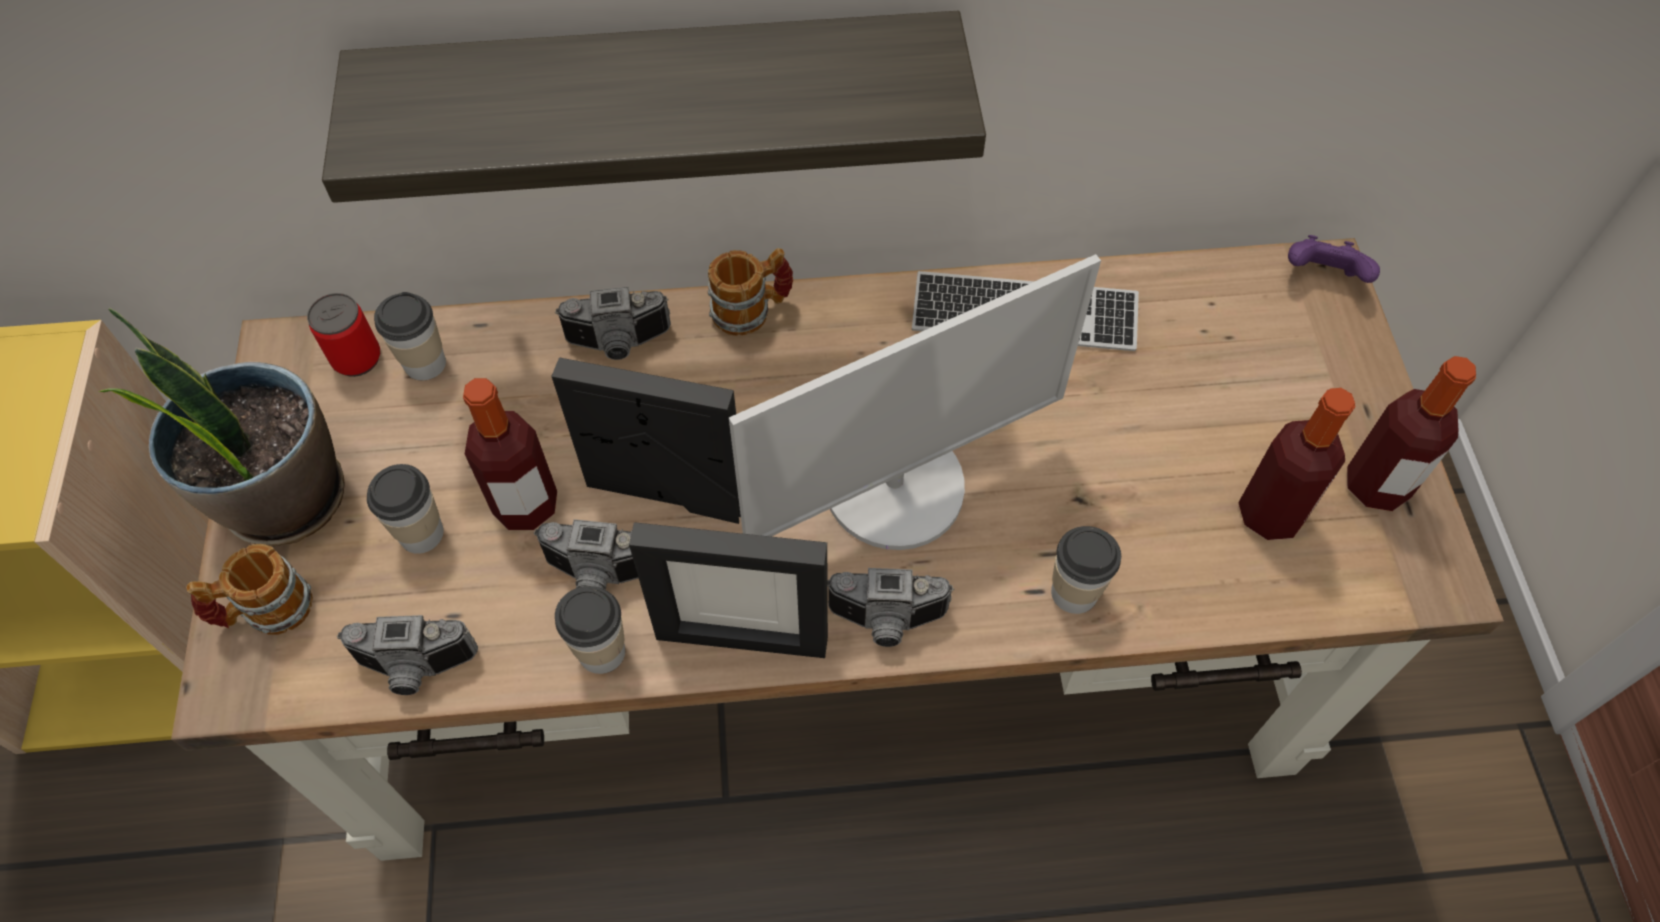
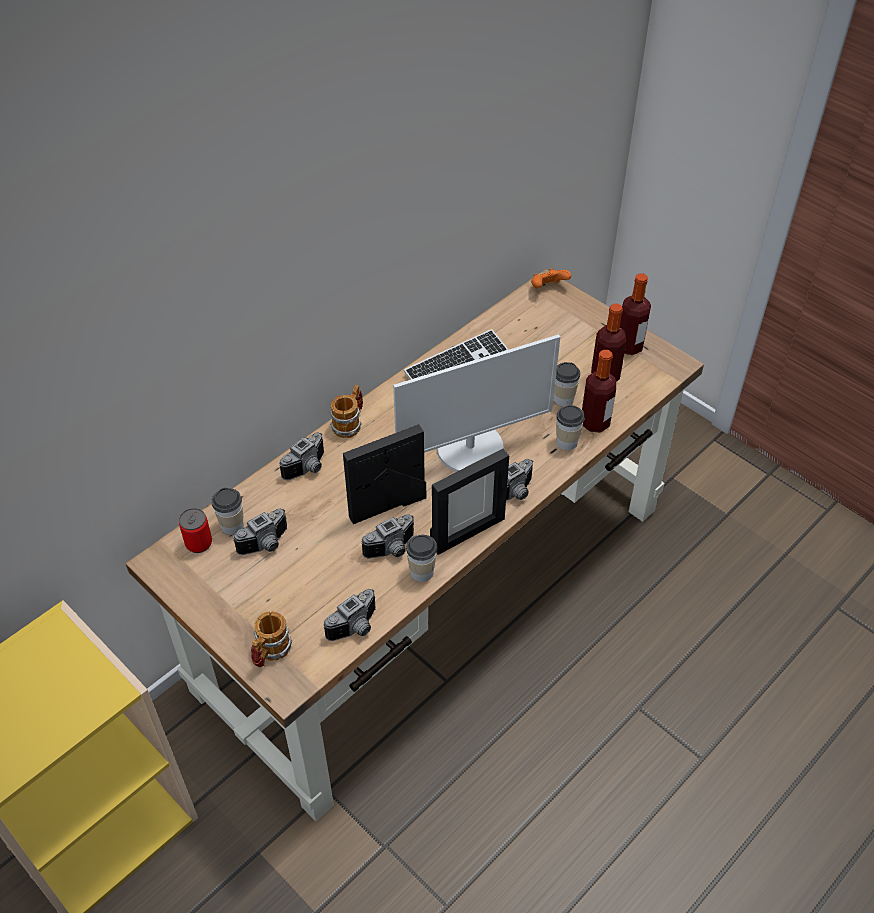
camera: 40 degrees left, 10 degrees down
potted plant [98,307,345,546] -> none
shelf [322,11,986,203] -> none
cup [367,464,444,554] -> cup moved to [554,362,580,407]
bottle [463,378,557,530] -> bottle moved to [582,350,616,433]
monitor [729,254,1101,550] -> monitor turned 45 degrees clockwise [393,334,560,472]
purple game controller [1288,235,1380,283] -> orange game controller [531,268,571,288]
none -> camera [233,508,287,555]

